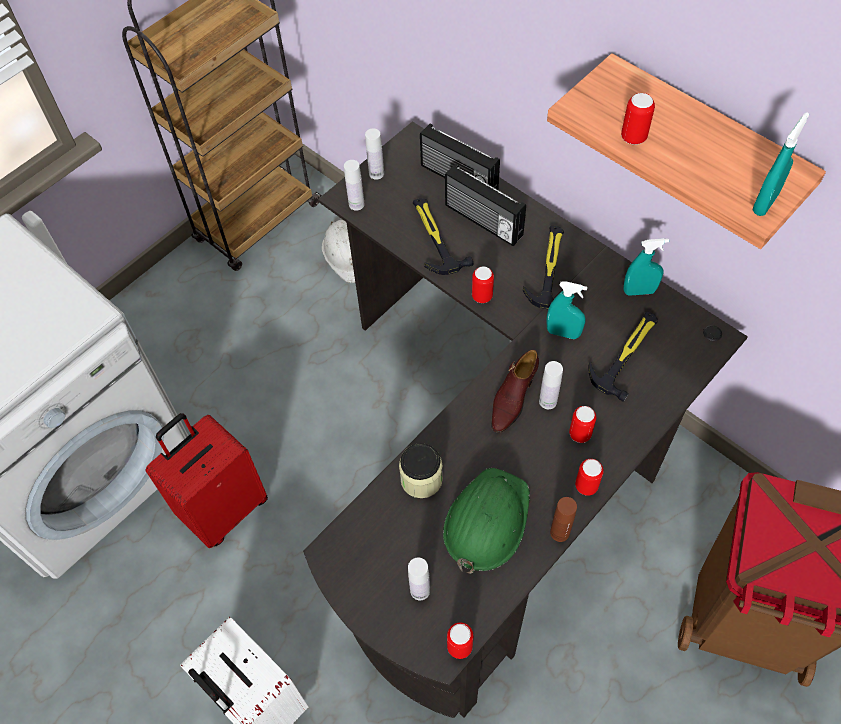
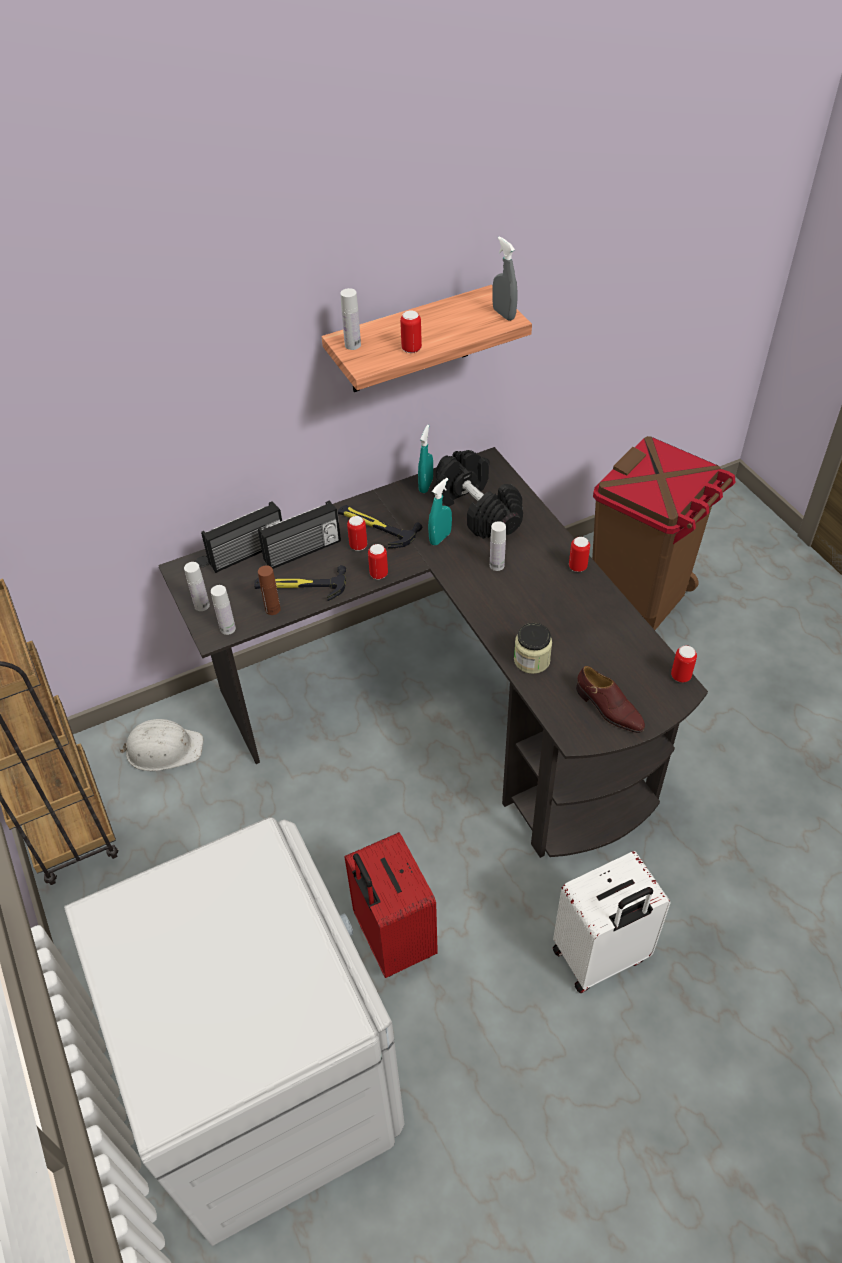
camera: 70 degrees left, 10 degrees down
white bottle [408,557,430,600] -> white bottle moved to [340,288,361,350]
green hard hat [443,468,530,574] -> none
brown shoe [491,350,539,433] -> brown shoe moved to [576,666,645,733]
brown bottle [550,497,577,542] -> brown bottle moved to [258,565,281,615]
can [569,406,596,443] -> can moved to [347,516,367,551]
hammer [588,311,658,402] -> black dumbbell [436,450,523,539]
turquoise spray bottle [752,112,809,216] -> grey spray bottle [492,236,518,321]

